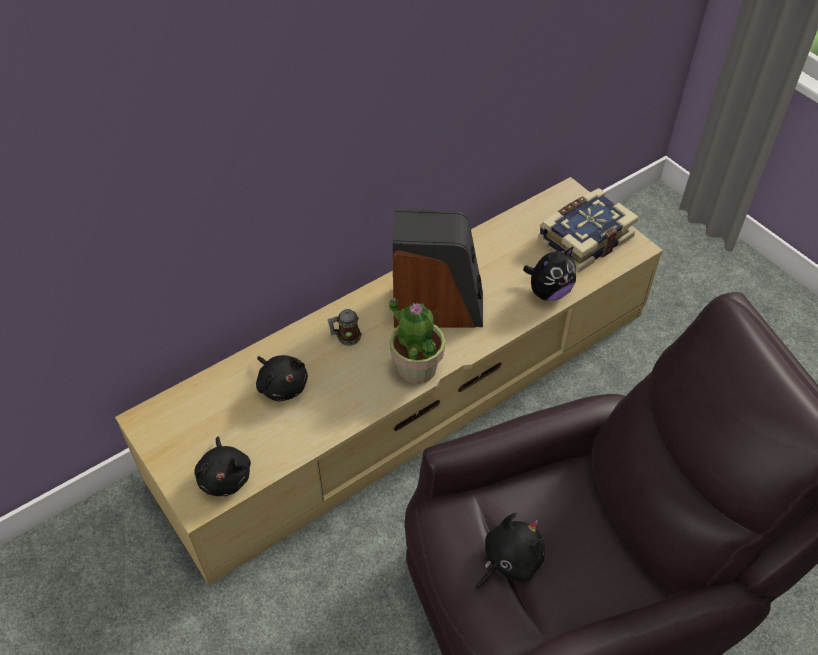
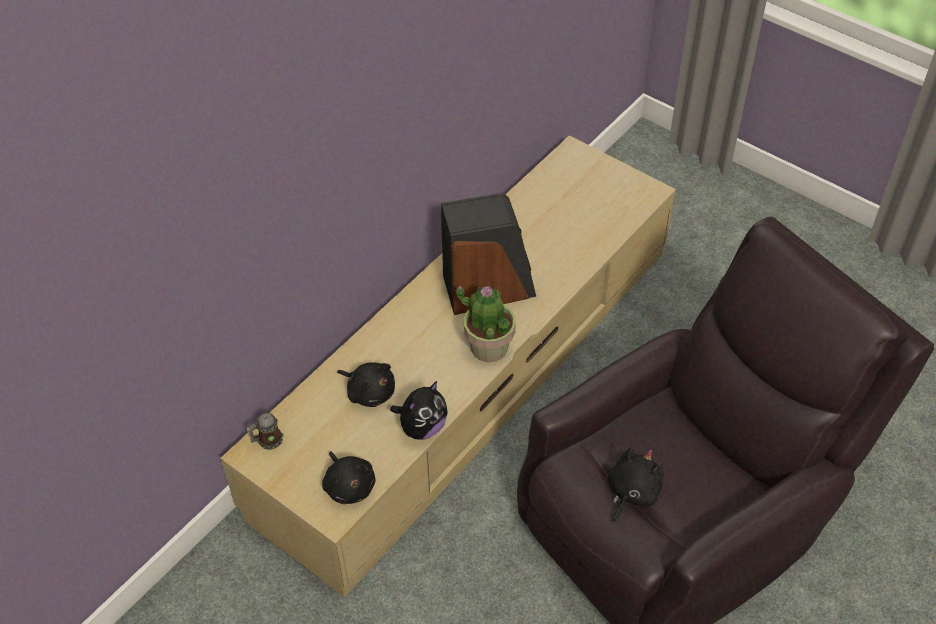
camera: 15 degrees left, 0 degrees up
mug [328,309,362,346] -> mug moved to [246,413,284,450]
plush toy [523,246,576,301] -> plush toy moved to [390,381,448,440]
book [538,188,639,273] -> none

